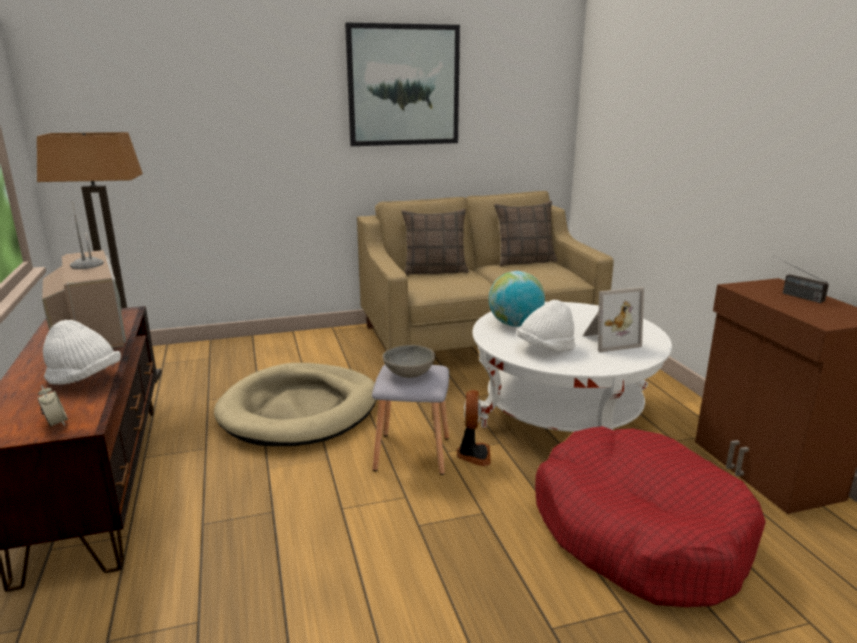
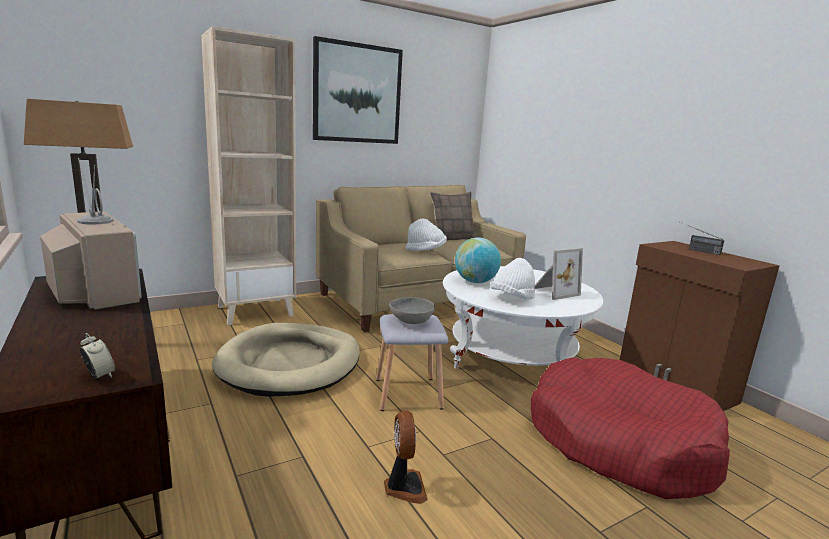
camera: 15 degrees left, 5 degrees down
white hat [43,320,121,385] -> white hat moved to [406,219,447,251]
pillow [402,209,469,275] -> none
fan [457,390,491,466] -> fan moved to [384,411,428,504]
none -> beige bookcase [201,26,296,325]

